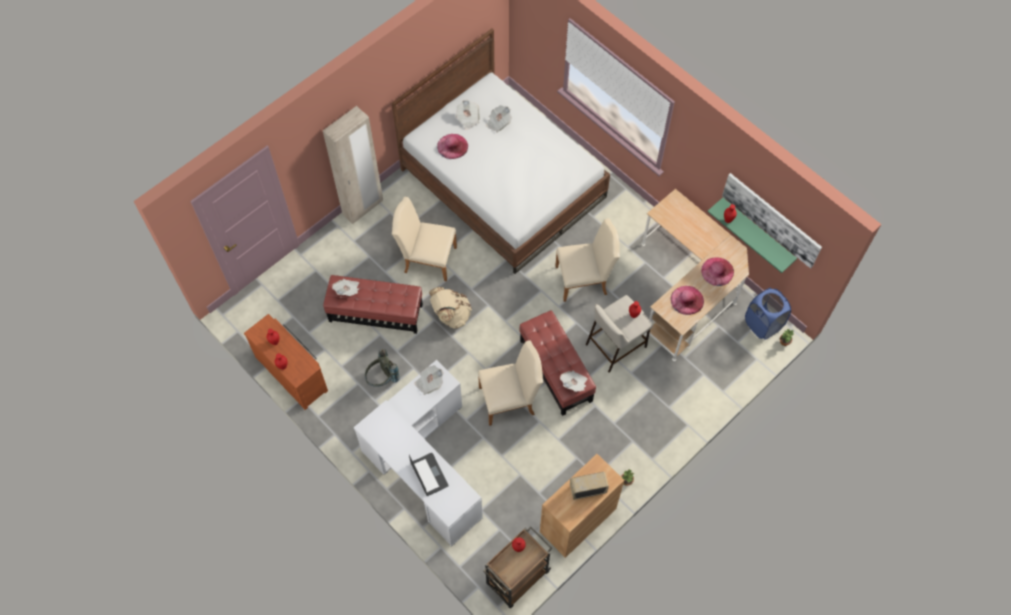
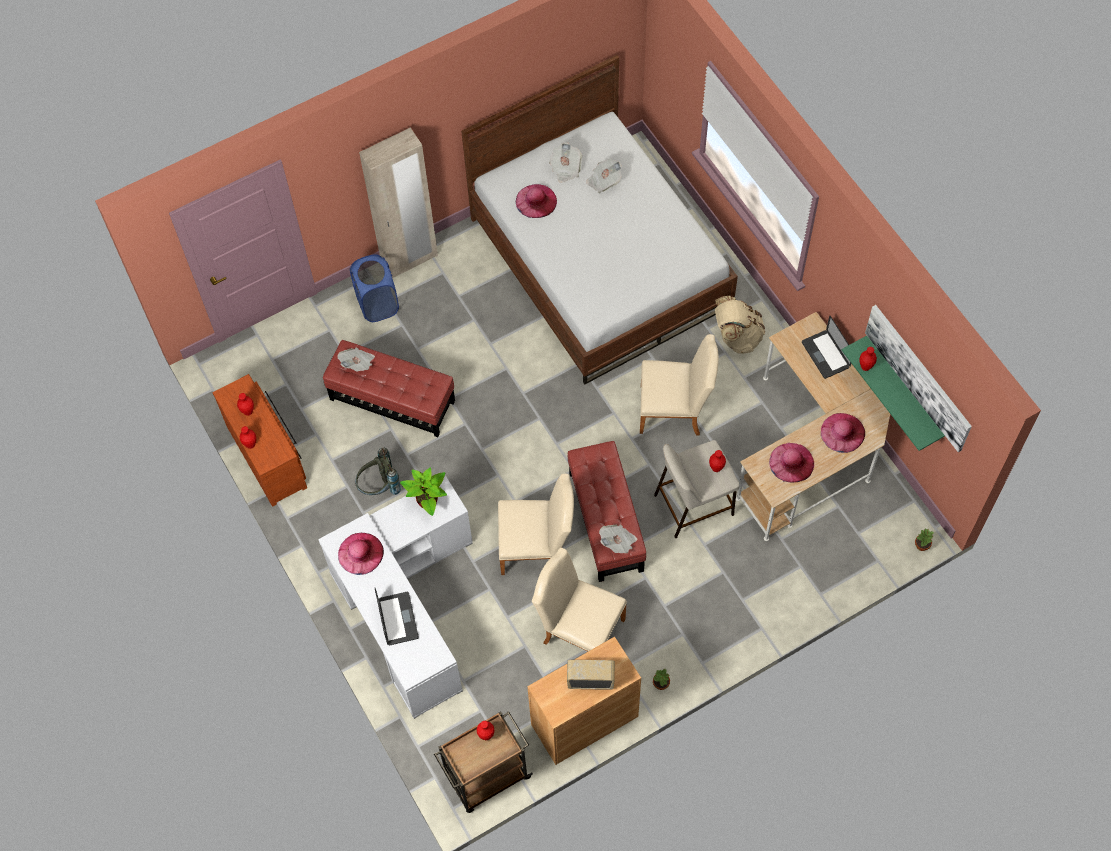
camera: 15 degrees right, 0 degrees up
beige chair [392,197,457,282] -> beige chair moved to [532,548,627,651]
newspaper [415,365,444,395] -> potted plant [400,468,447,516]
beige backpack [429,286,472,328] -> beige backpack moved to [715,296,765,354]
blue laundry basket [745,288,791,340] -> blue laundry basket moved to [350,254,399,322]
none -> pink hat [338,533,384,575]
none -> laptop [802,316,851,379]

